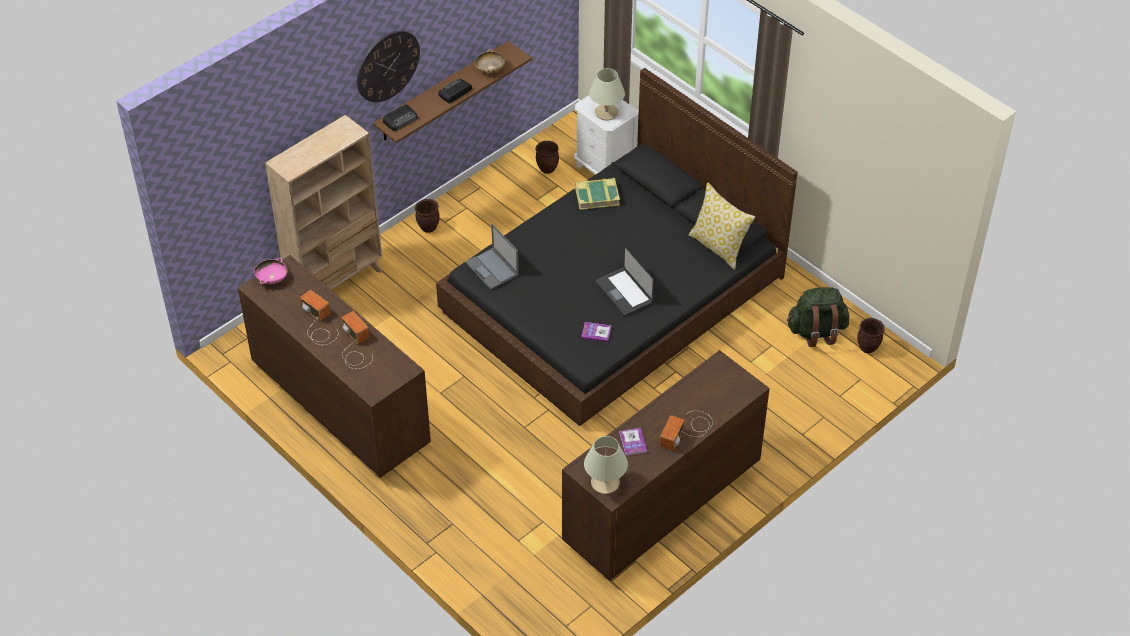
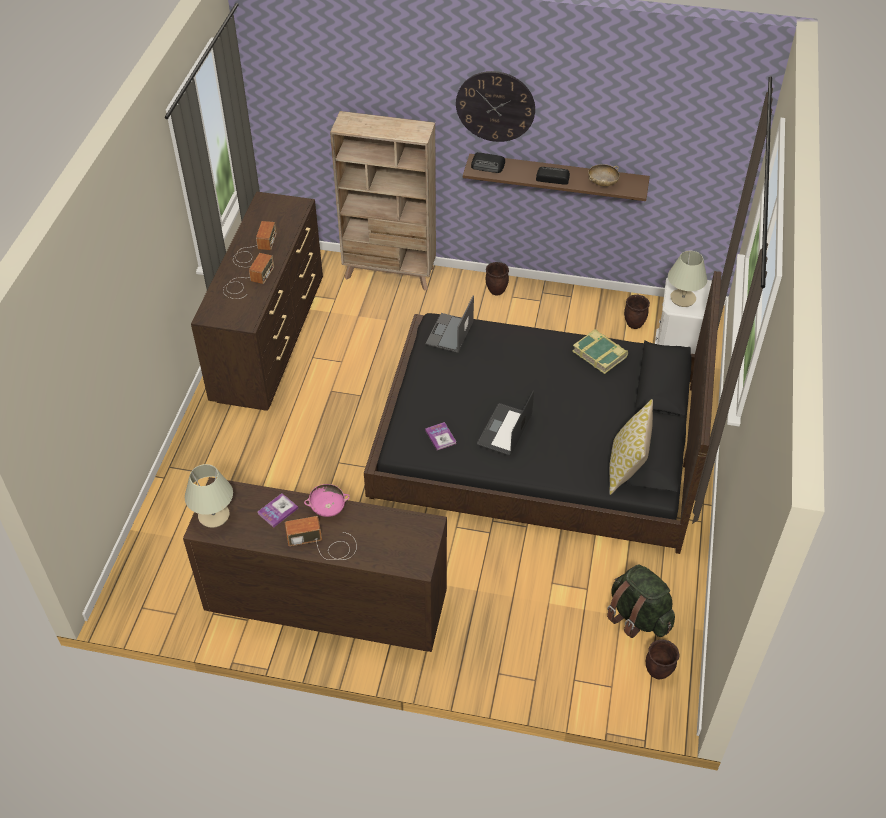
camera: 55 degrees right, 0 degrees up
pink bowl [254,258,287,284] -> pink bowl moved to [304,484,350,517]

